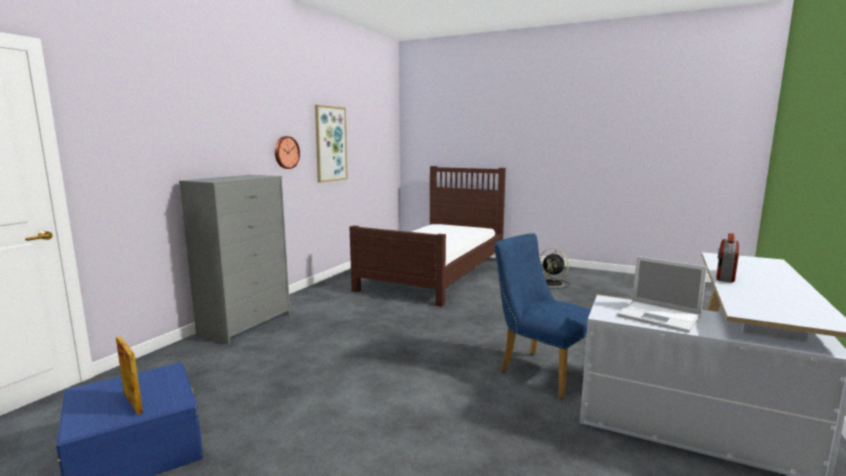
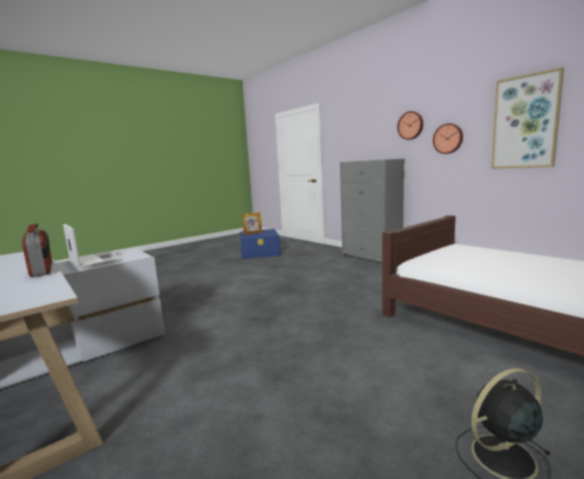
camera: 115 degrees right, 0 degrees up
blue chair [494,234,591,398] -> none
laptop [617,256,707,333] -> laptop turned 75 degrees clockwise [63,224,122,269]
none -> wall clock [397,111,423,140]

